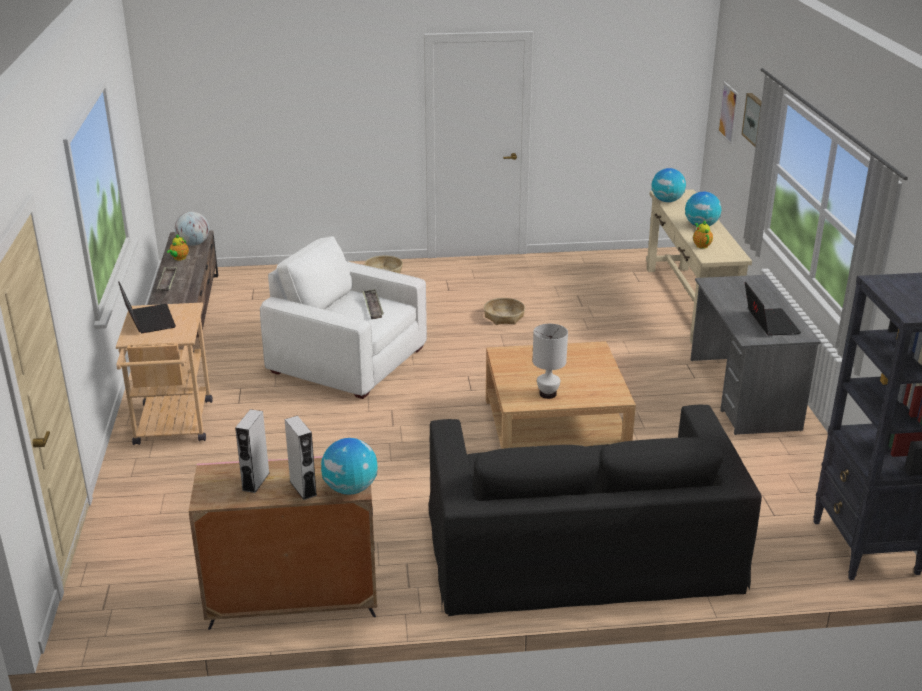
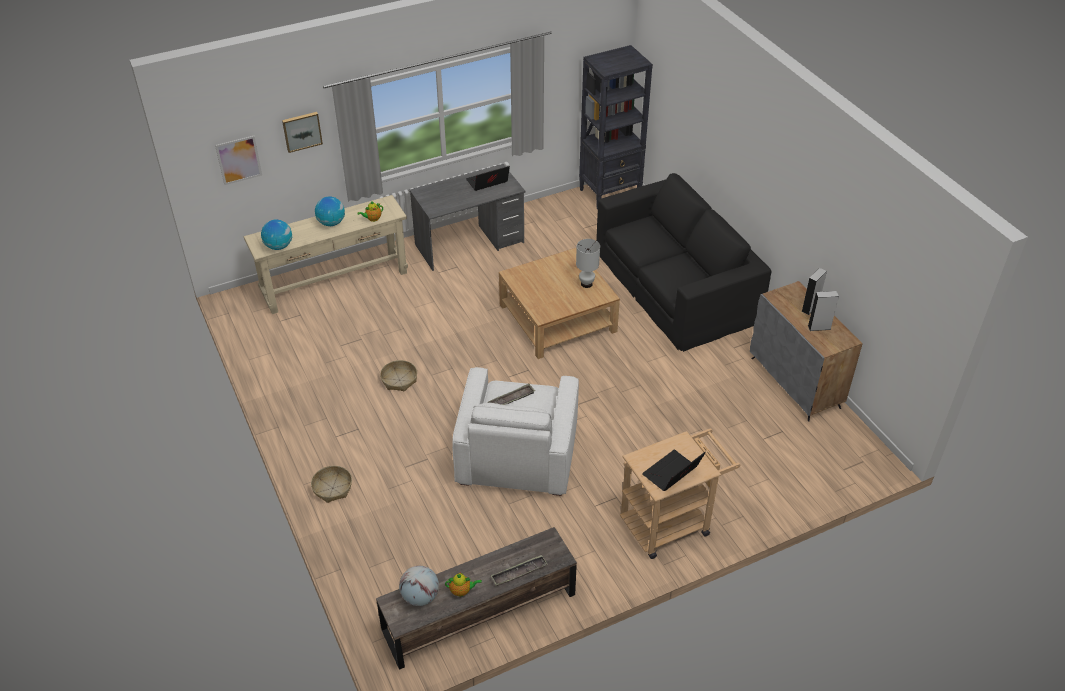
camera: 110 degrees left, 15 degrees up
pink cabinet [189,456,377,630] -> grey cabinet [750,281,863,422]
globe [321,438,378,495] -> none

